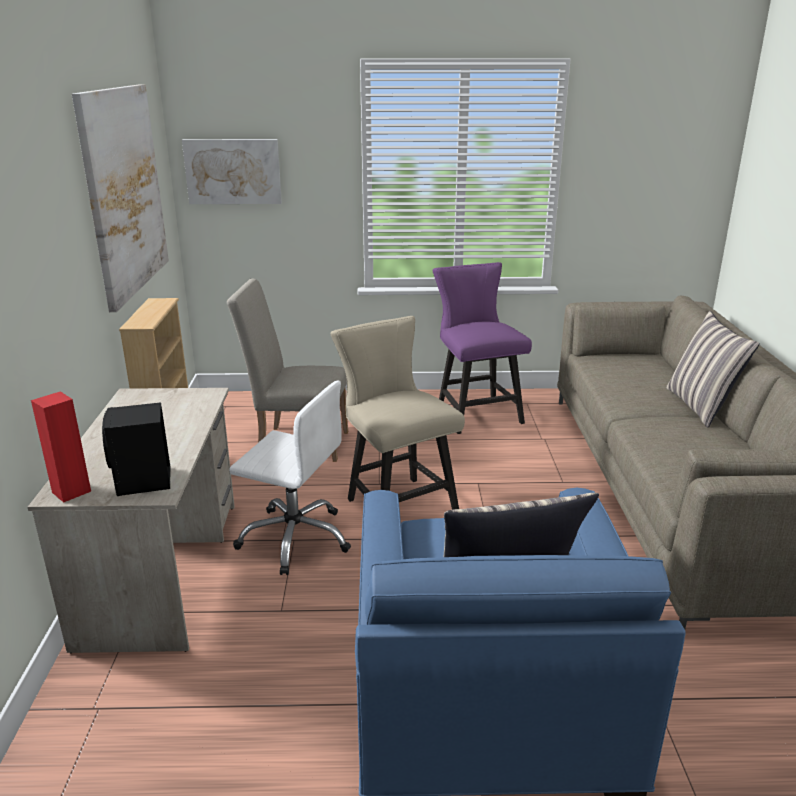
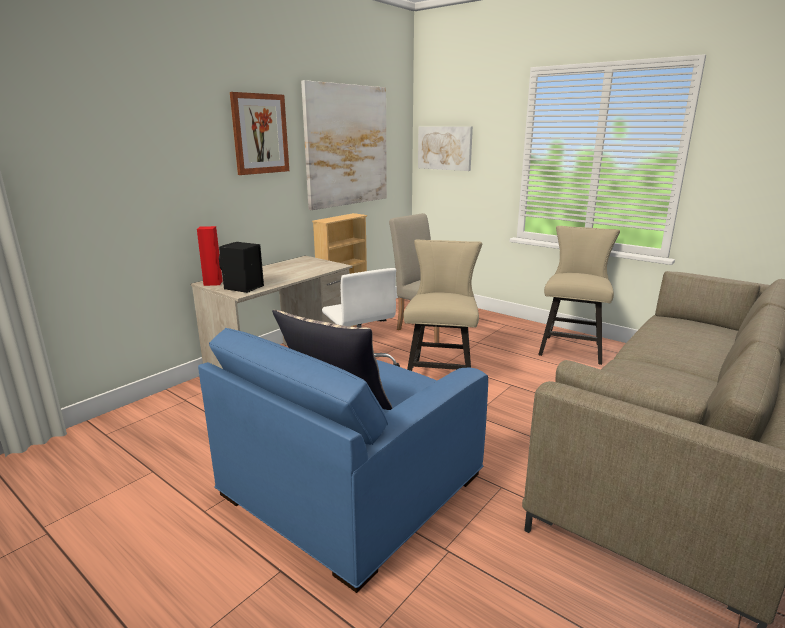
camera: 40 degrees right, 5 degrees down
purple chair [433,262,532,434] -> beige chair [538,226,620,365]
pillow [666,311,760,427] -> none
none -> picture [230,92,289,175]

